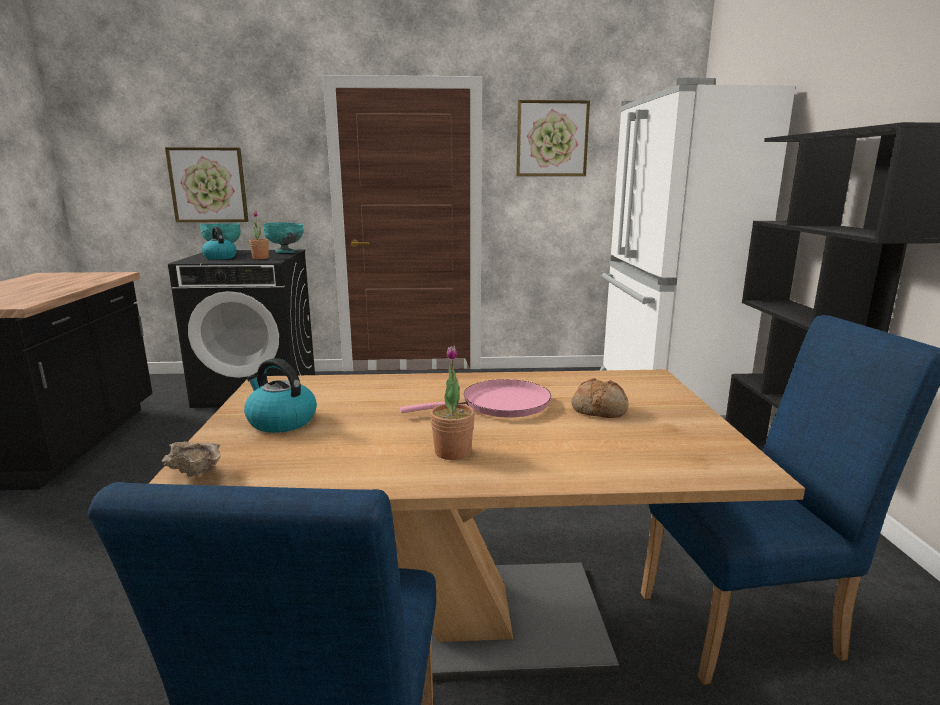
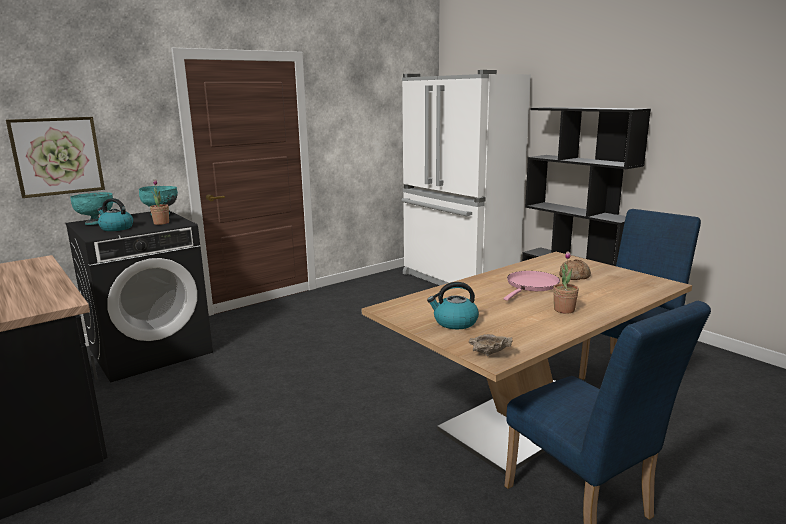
camera: 35 degrees left, 0 degrees up
picture [516,100,590,176] -> none

